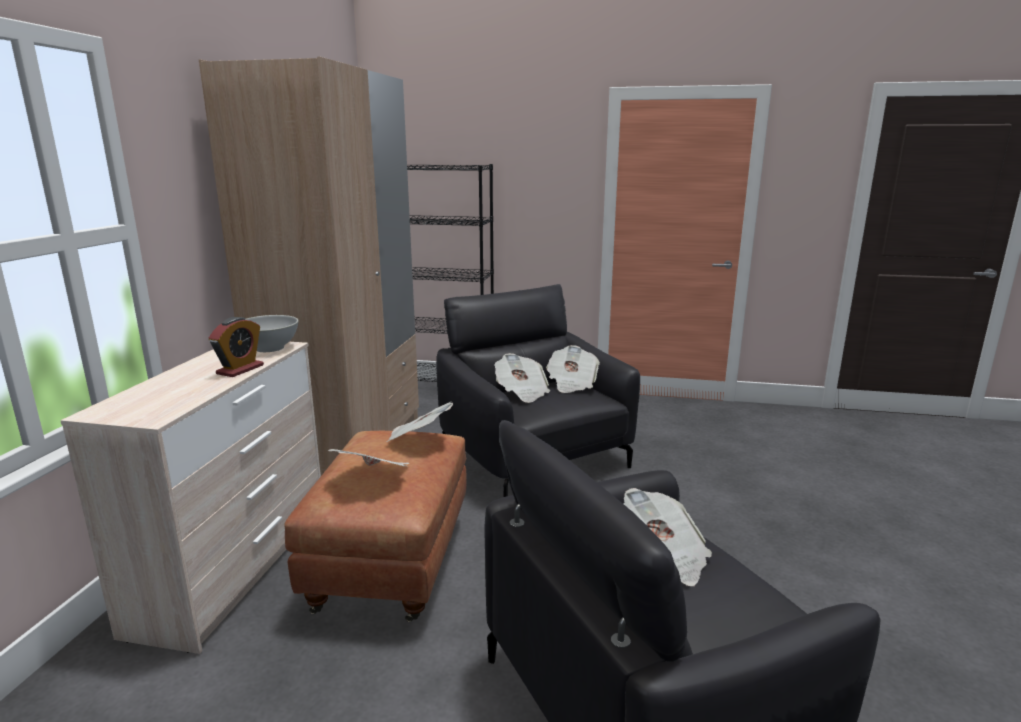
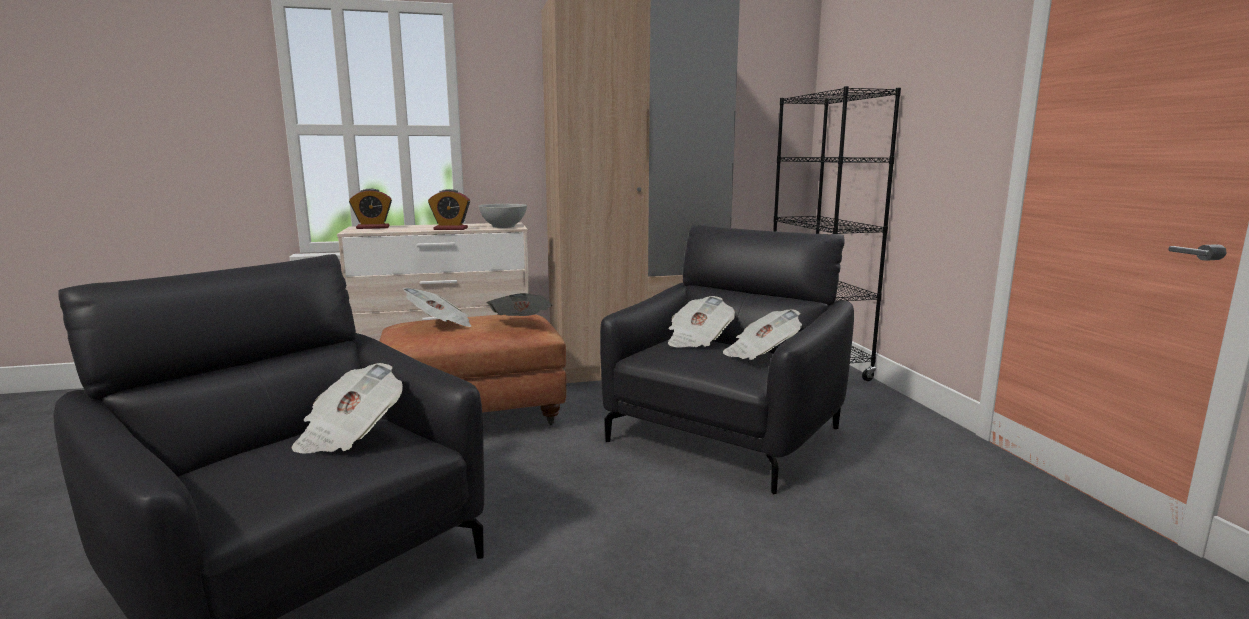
camera: 65 degrees right, 5 degrees down
none -> alarm clock [349,189,392,229]

